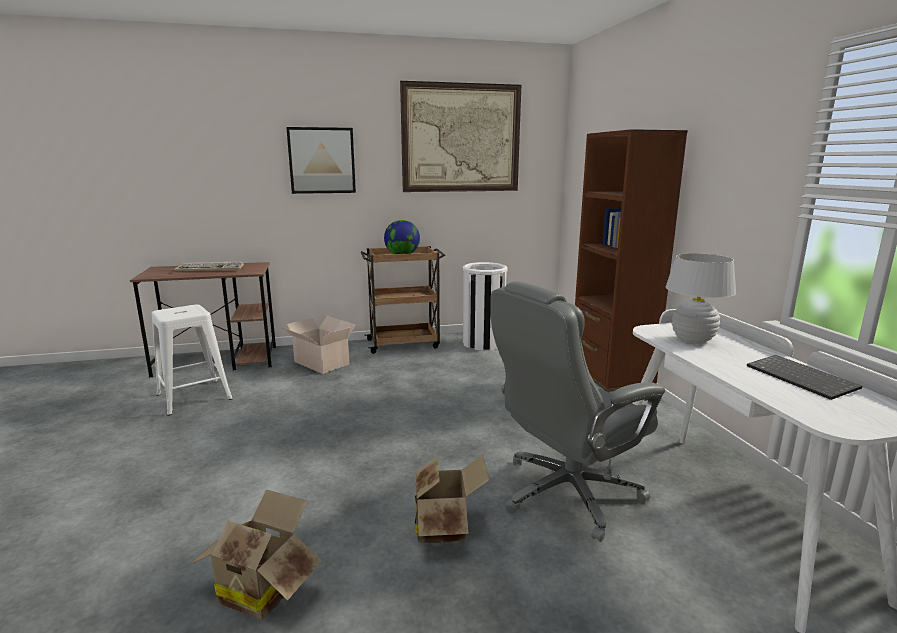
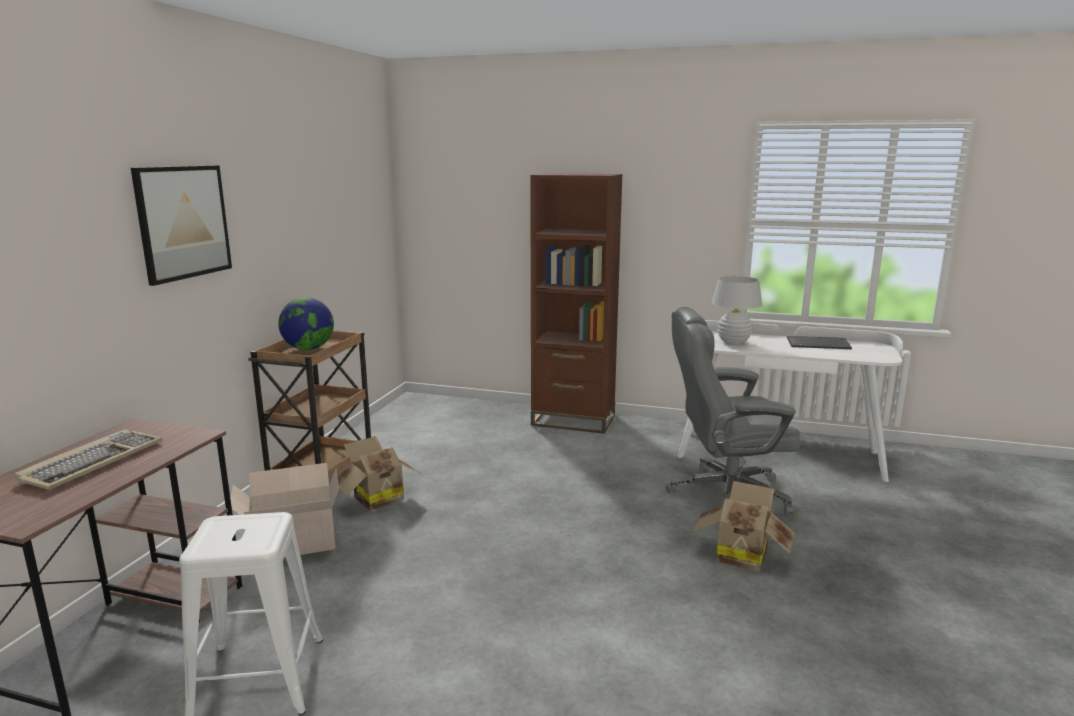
camera: 60 degrees left, 0 degrees up
cardboard box [189,490,321,620] -> cardboard box moved to [338,436,420,511]
picture [400,81,521,192] -> none
white trash can [463,262,508,351] -> none
grey office chair [490,281,665,542] -> grey office chair turned 90 degrees clockwise [665,307,801,514]

